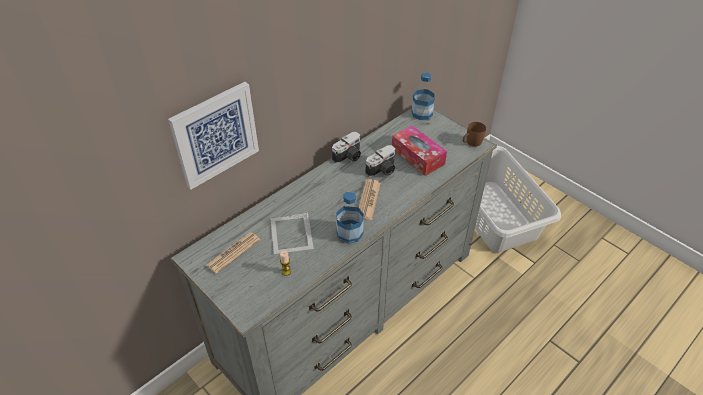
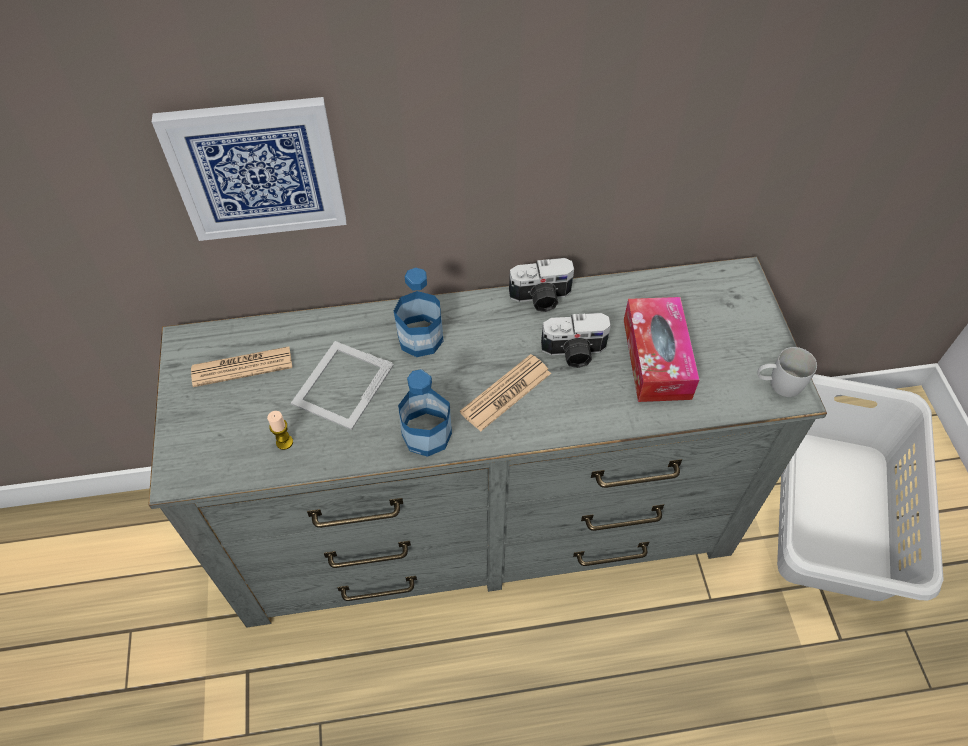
camera: 35 degrees right, 10 degrees up
bottle [412,73,435,120] -> bottle moved to [394,268,444,357]
brown mug [463,122,486,147] -> white mug [758,347,817,397]

